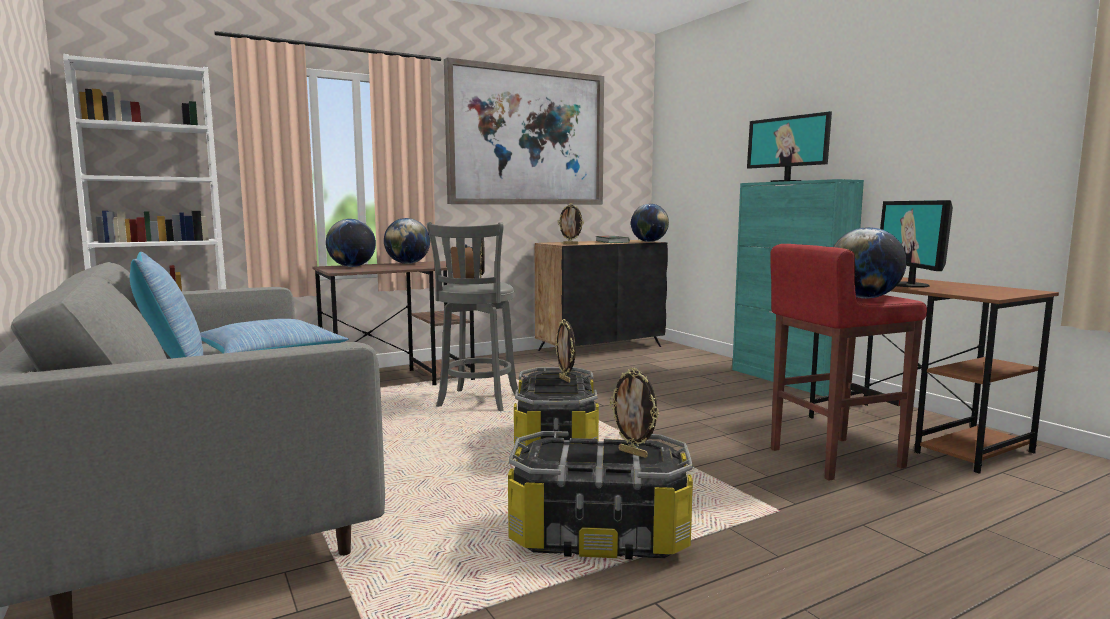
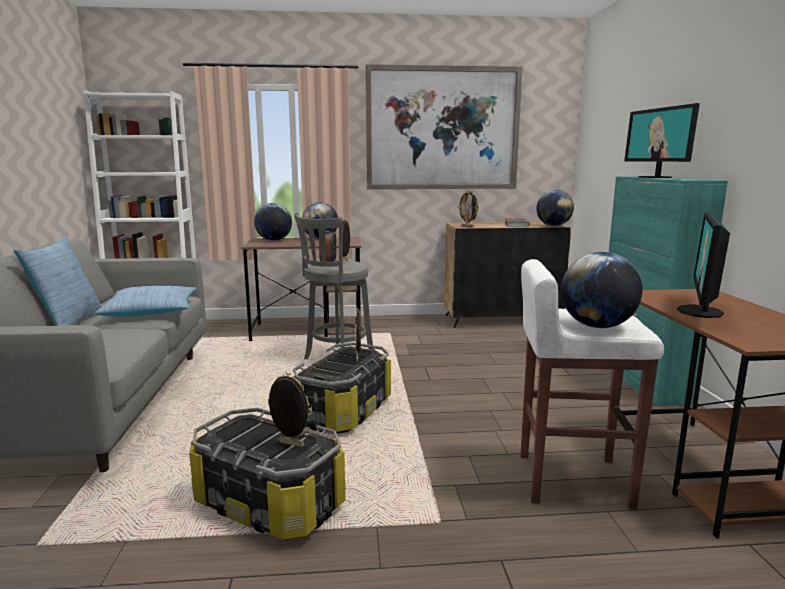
camera: 25 degrees right, 5 degrees up
picture frame [609,368,659,458] -> picture frame turned 135 degrees clockwise [268,372,312,447]
red stool [770,244,927,481] -> white stool [520,259,664,510]

